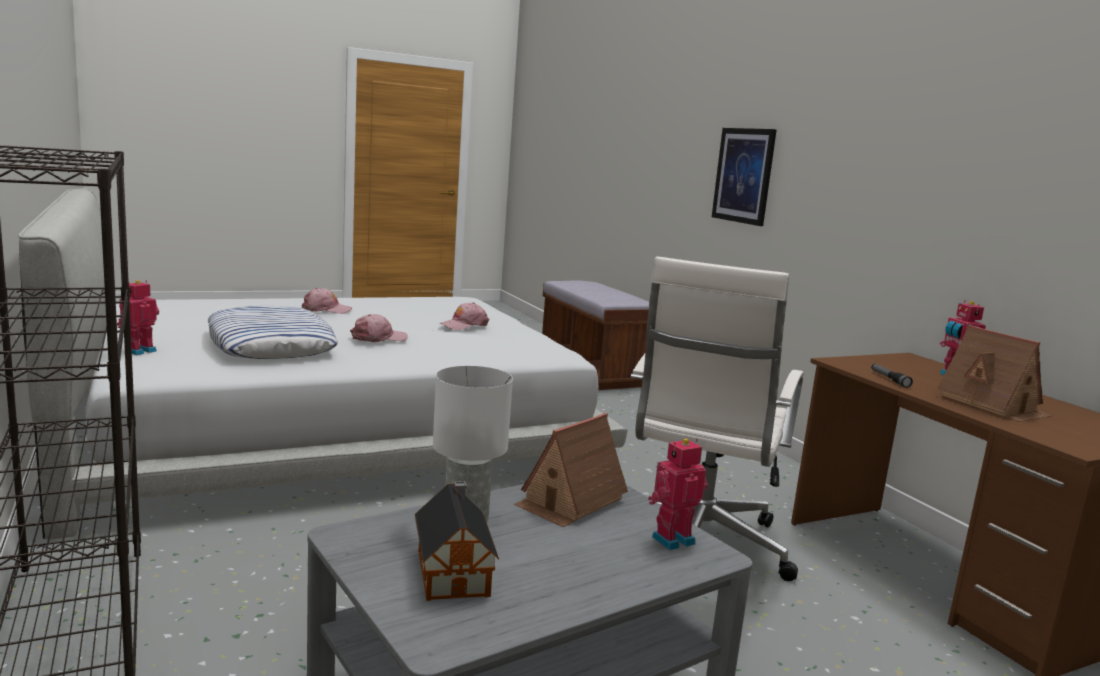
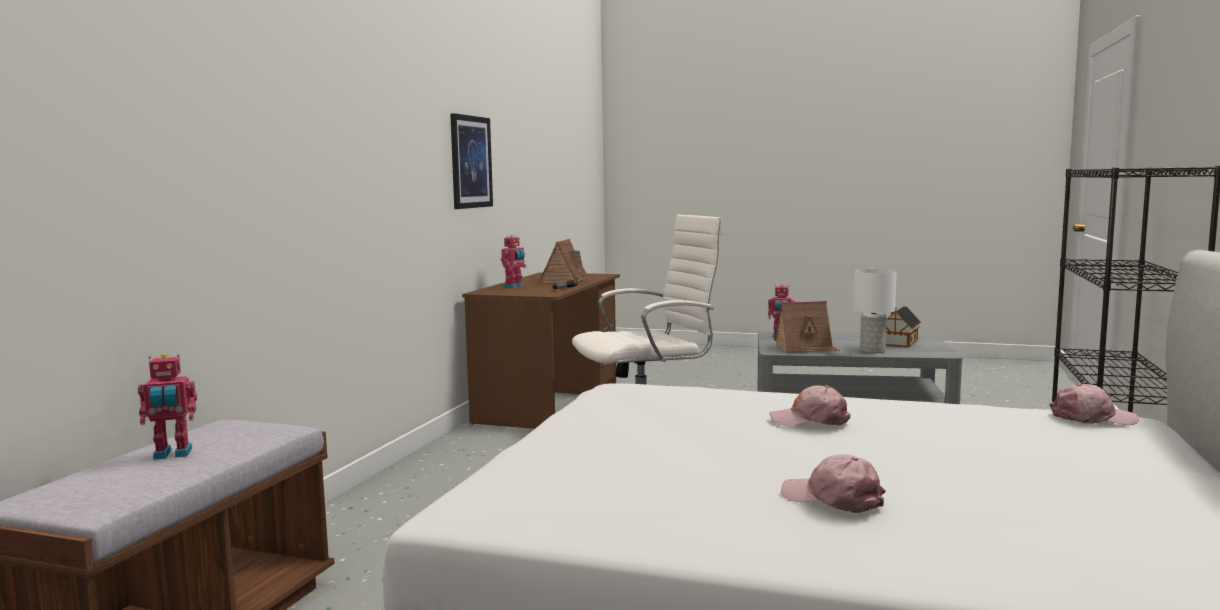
camera: 135 degrees left, 5 degrees down
toy robot [117,280,159,355] -> toy robot moved to [138,354,197,460]
pillow [207,306,338,359] -> none
pink cap [439,302,489,330] -> pink cap moved to [1049,384,1139,425]
picture [712,128,777,226] -> picture moved to [450,113,493,209]

